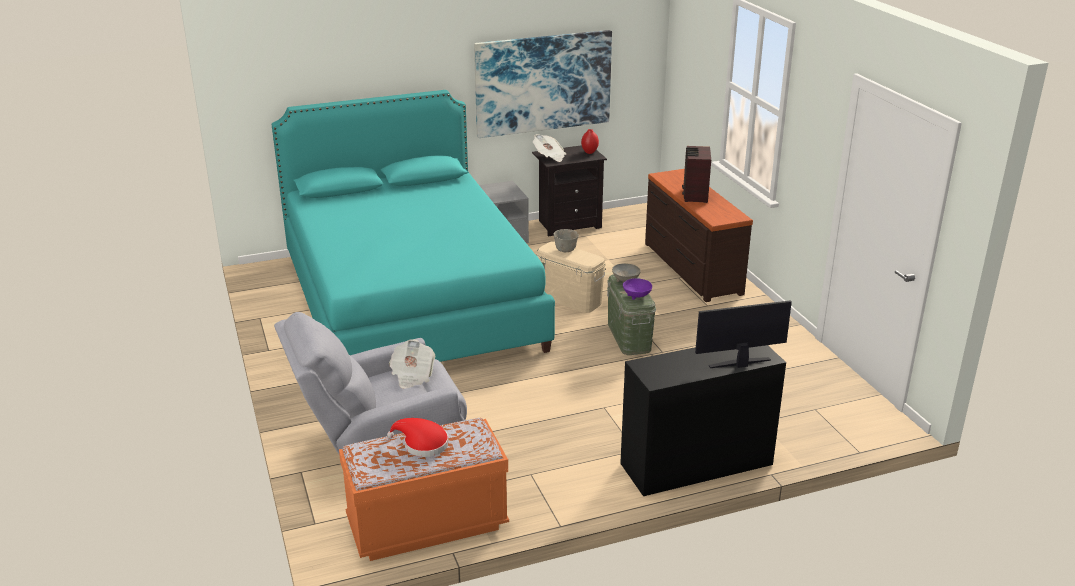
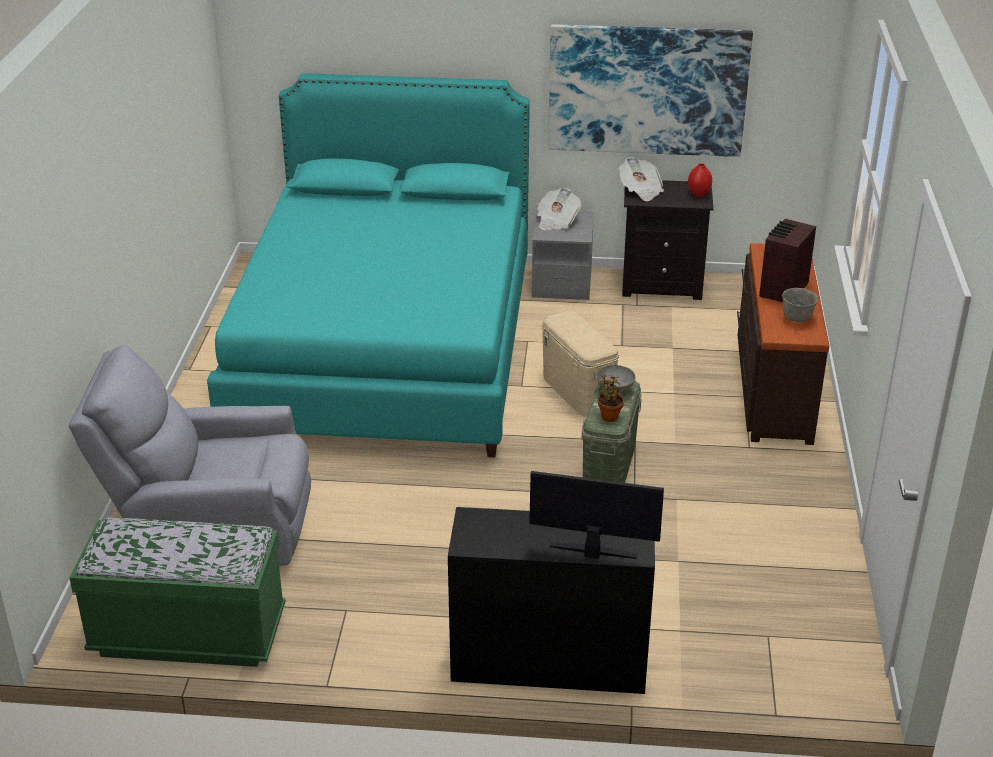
camera: 25 degrees right, 5 degrees up
orange bench [339,418,509,561] -> green bench [69,518,285,667]
red hat [387,418,449,457] -> none
newspaper [389,339,435,389] -> newspaper moved to [537,188,581,230]
grey bowl [554,229,579,252] -> grey bowl moved to [782,288,818,322]
purple bowl [623,278,652,300] -> potted plant [598,374,624,422]

